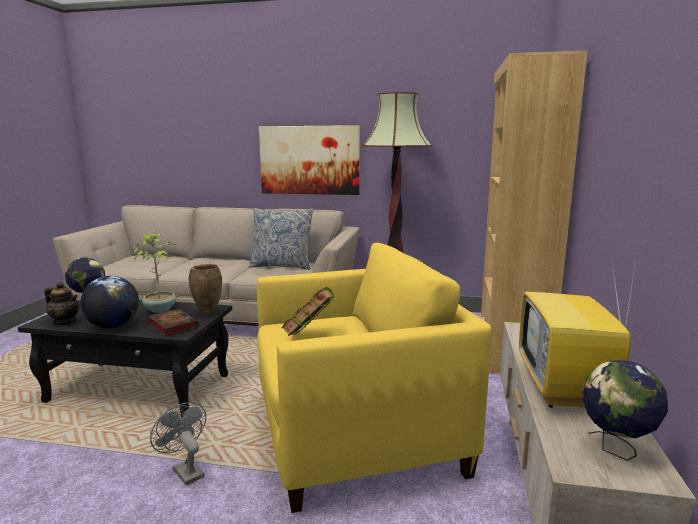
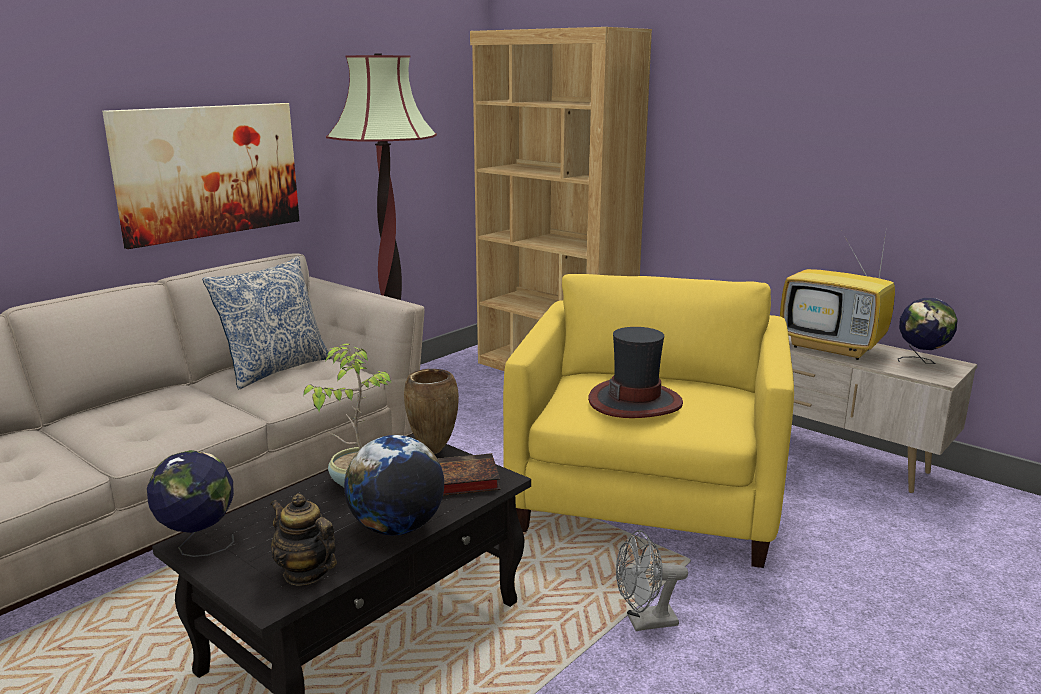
camera: 60 degrees left, 5 degrees up
teapot [45,282,80,325] -> teapot turned 105 degrees counterclockwise [270,494,337,586]
book [281,287,335,336] -> hat [588,327,683,418]

